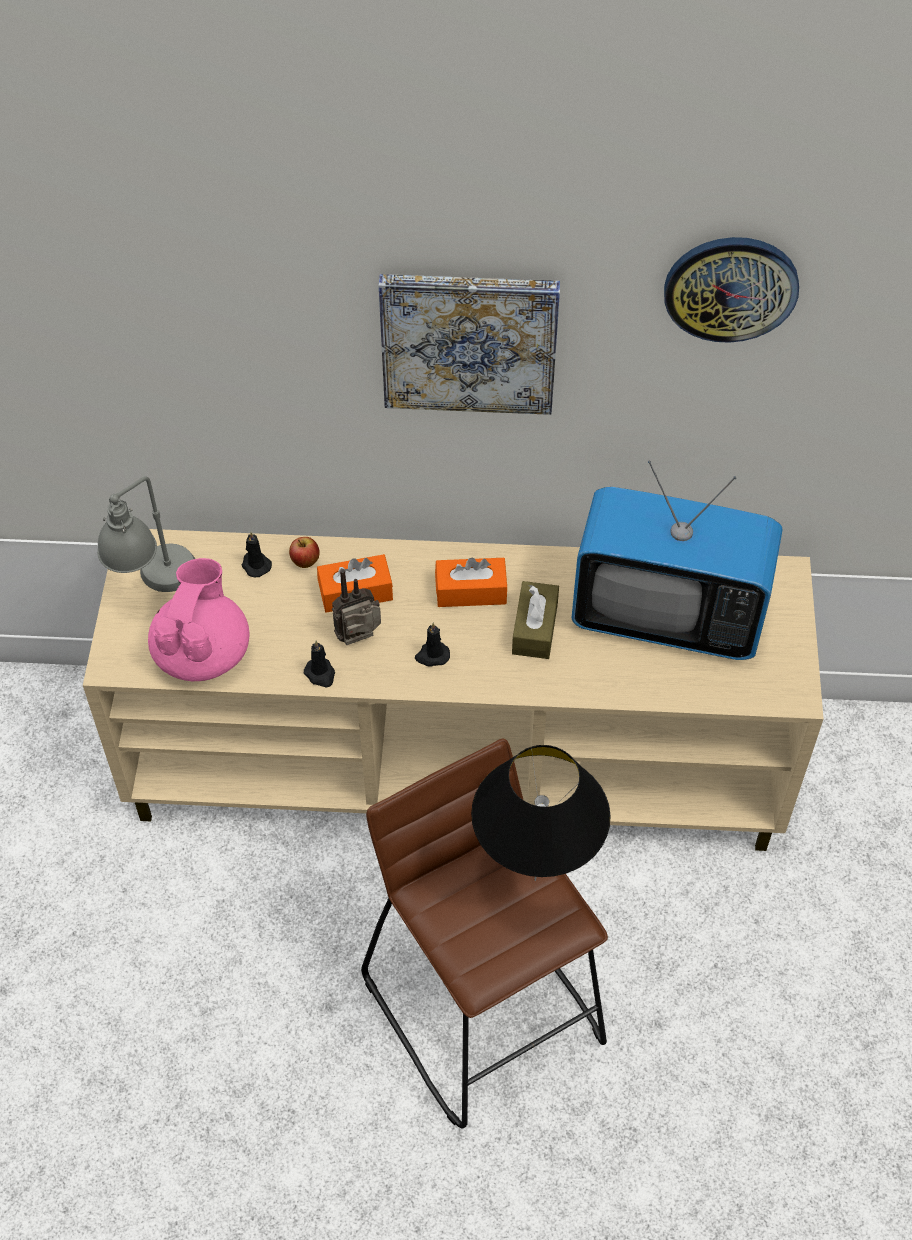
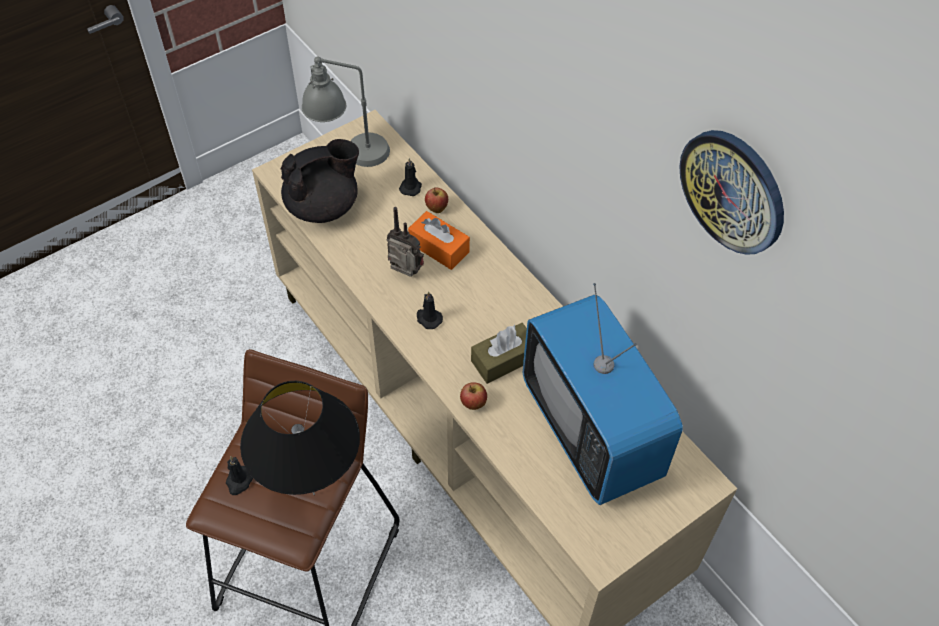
camera: 50 degrees right, 0 degrees up
pink teapot [148,558,250,681] -> black teapot [281,139,359,223]
black candle [303,641,335,688] -> black candle moved to [226,457,253,495]
picture [379,274,560,415] -> none
orange tissue box [435,558,507,607] -> none
none -> apple [460,382,487,410]

